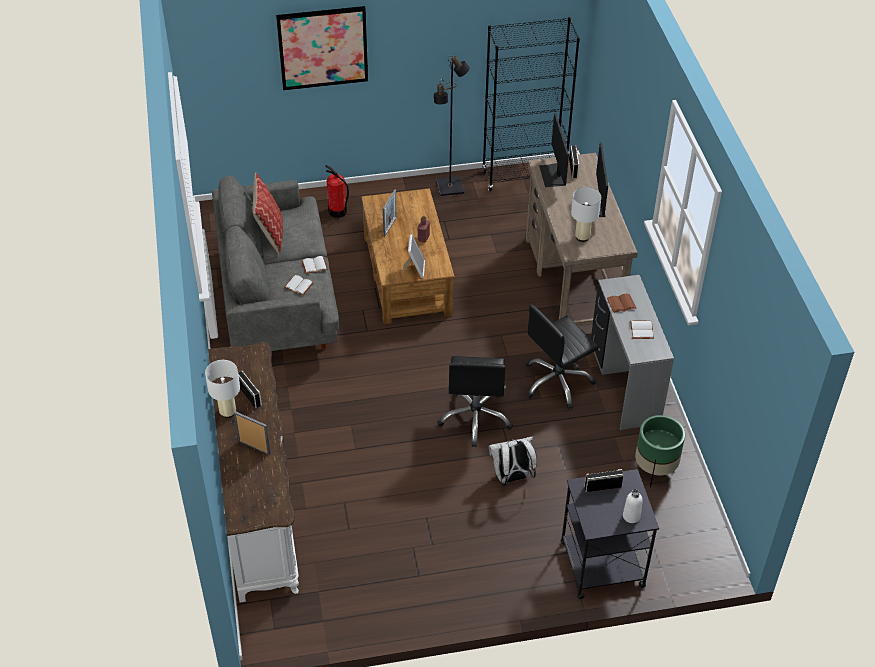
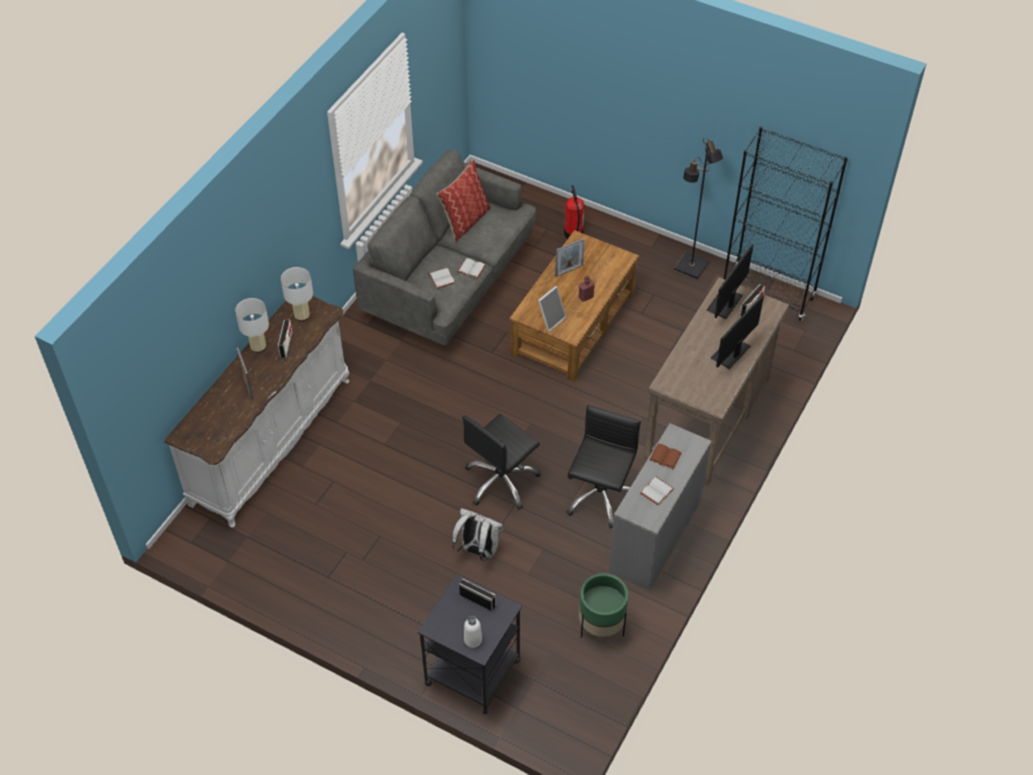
camera: 40 degrees right, 5 degrees up
picture [276,6,368,90] -> none
black office chair [526,304,599,409] -> black office chair turned 105 degrees clockwise [566,405,641,528]
white table lamp [571,187,601,242] -> white table lamp moved to [281,267,313,322]

